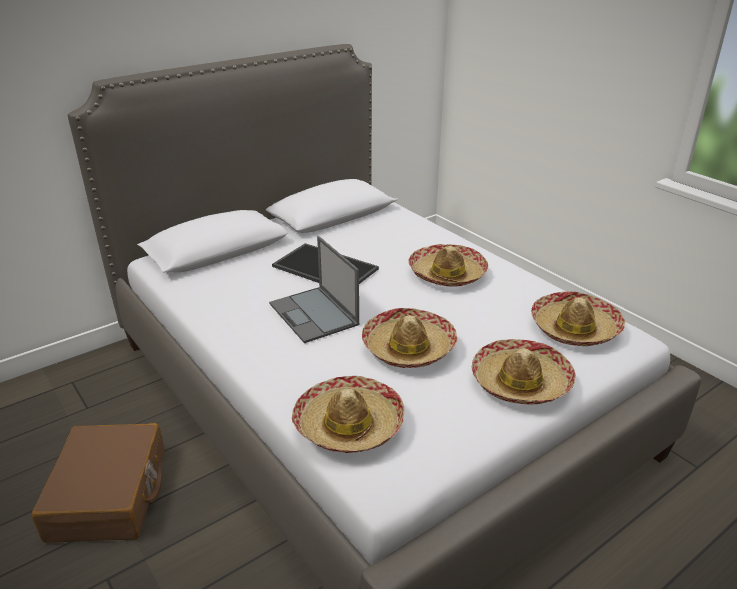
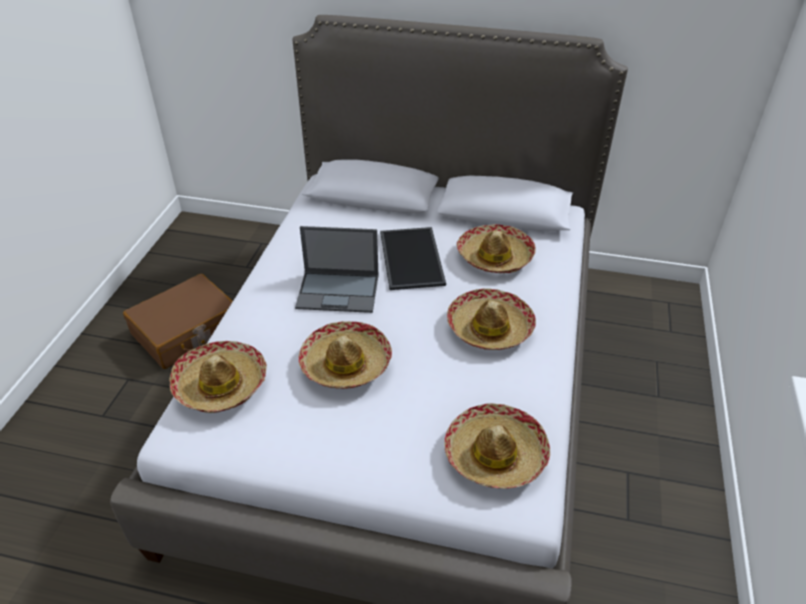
camera: 50 degrees right, 10 degrees up
laptop [269,236,359,343] -> laptop turned 105 degrees counterclockwise [295,226,379,313]
hat [472,339,576,404] -> hat moved to [456,224,536,273]

